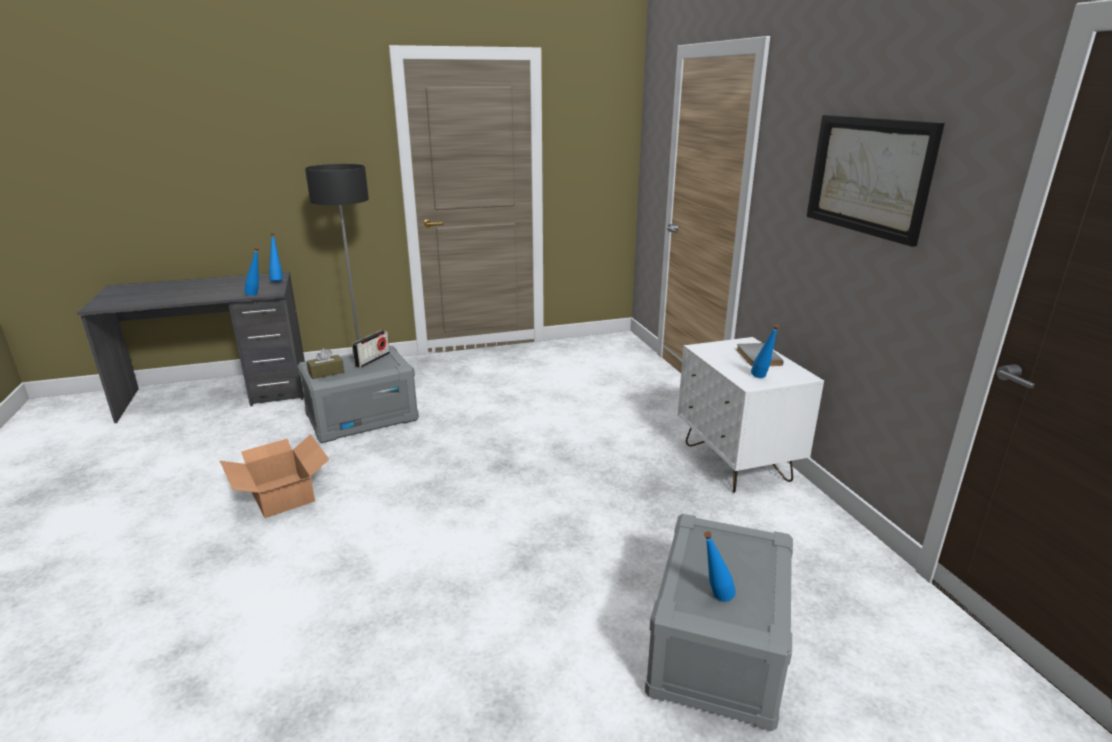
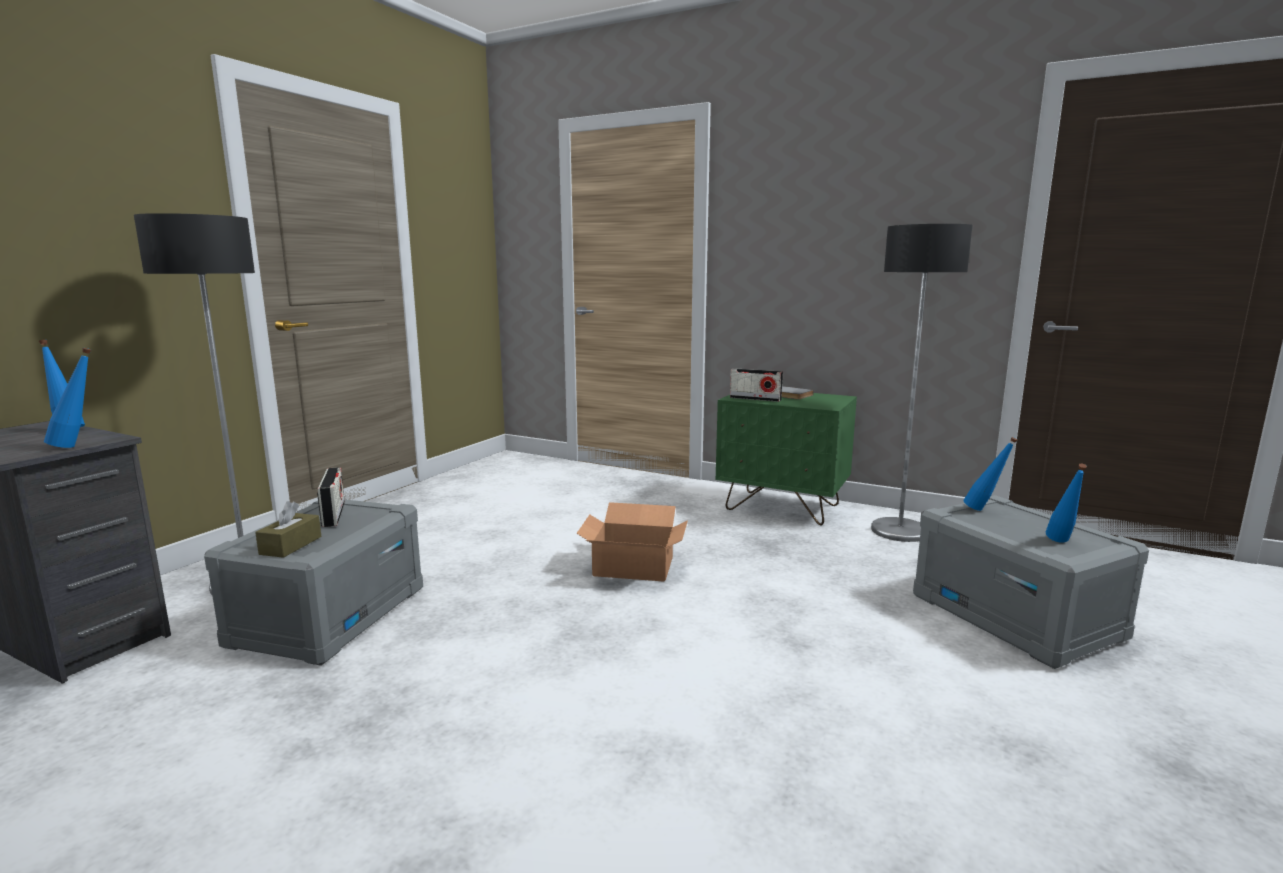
camera: 45 degrees left, 10 degrees down
cardboard box [220,434,329,518] -> cardboard box moved to [576,502,688,582]
white nightstand [678,337,824,493] -> green nightstand [716,393,857,526]
blue bottle [751,325,779,378] -> blue bottle moved to [963,437,1017,511]
picture [807,115,945,247] -> none
none -> radio [730,368,783,402]
none -> floor lamp [871,224,973,542]

